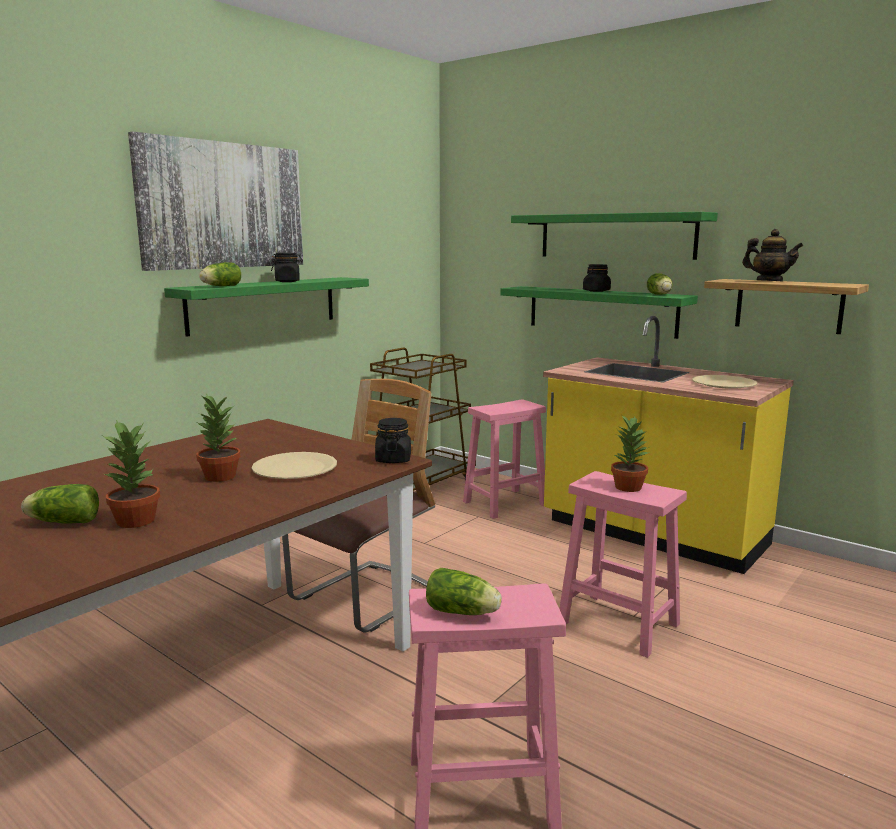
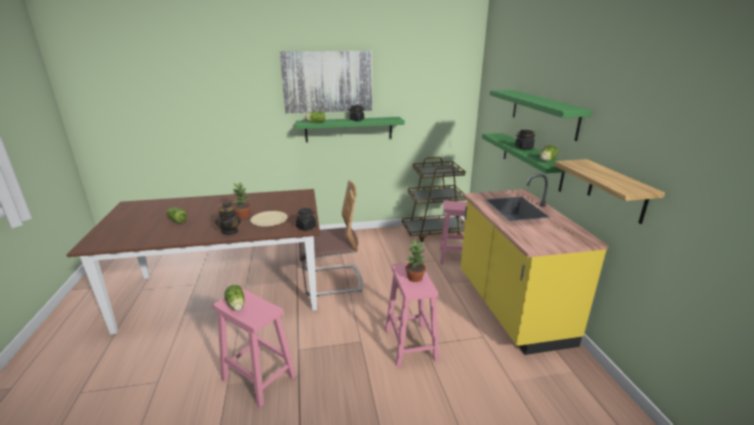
camera: 40 degrees right, 10 degrees up
potted plant [103,420,160,528] -> none
beige plate [692,375,758,389] -> none
teapot [742,229,803,281] -> teapot moved to [215,202,241,235]

